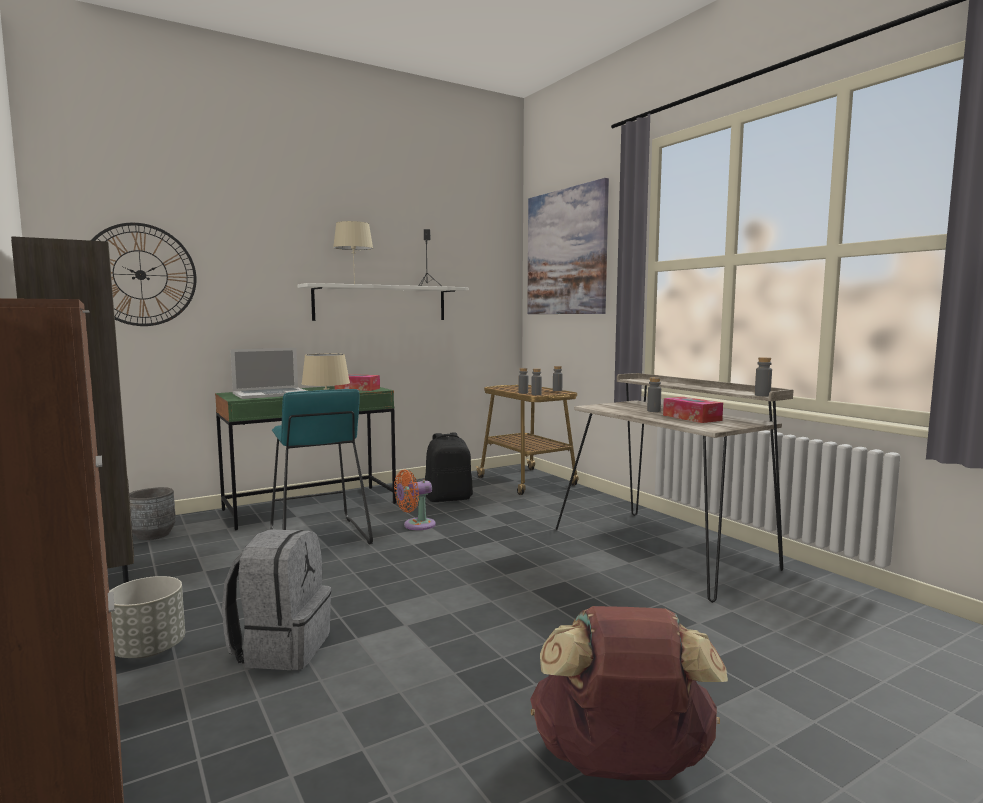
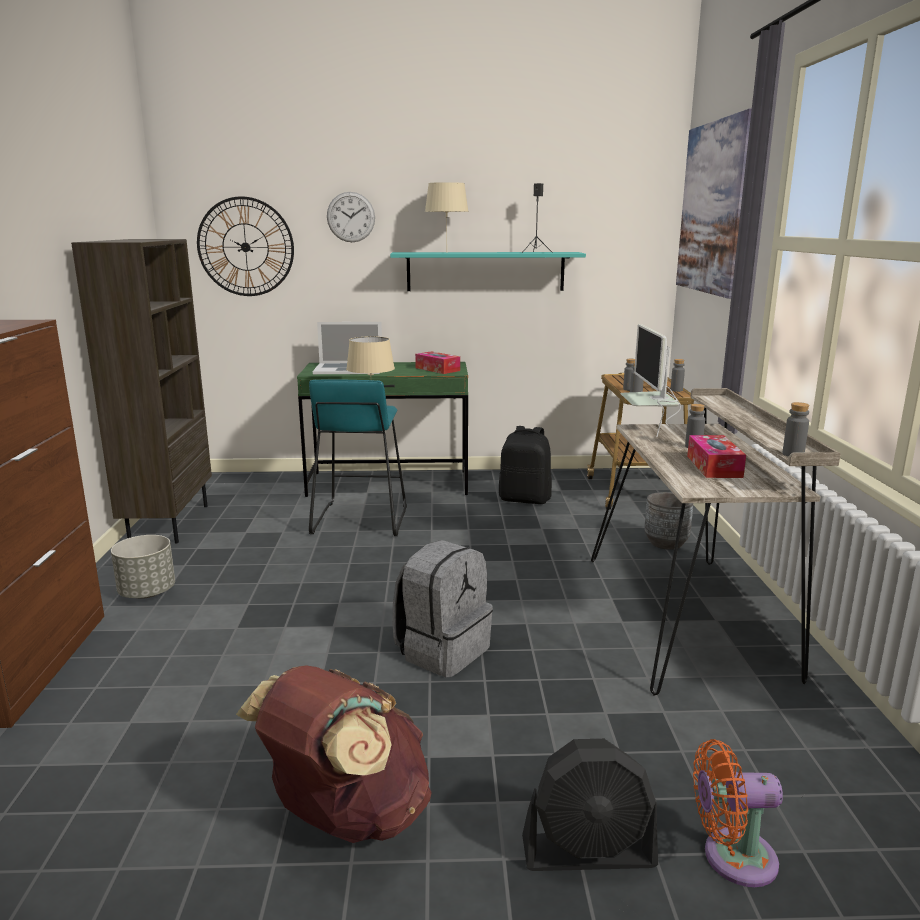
camera: 30 degrees right, 10 degrees up
grey planter [129,487,176,540] -> grey planter moved to [644,492,693,550]
grey backpack [222,529,331,670] -> grey backpack moved to [393,540,493,677]
white shelf [297,283,469,321] -> turquoise shelf [390,252,586,291]
orange fan [394,470,436,530] -> orange fan moved to [693,739,783,887]
none -> wall clock [327,192,375,242]
none -> black fan [522,739,658,871]
none -> monitor [620,324,681,437]

